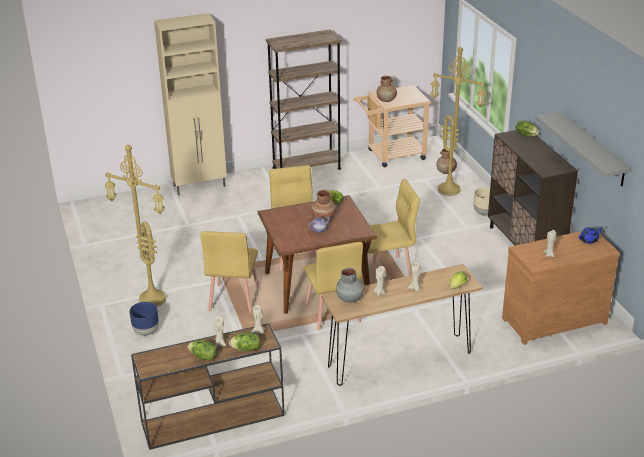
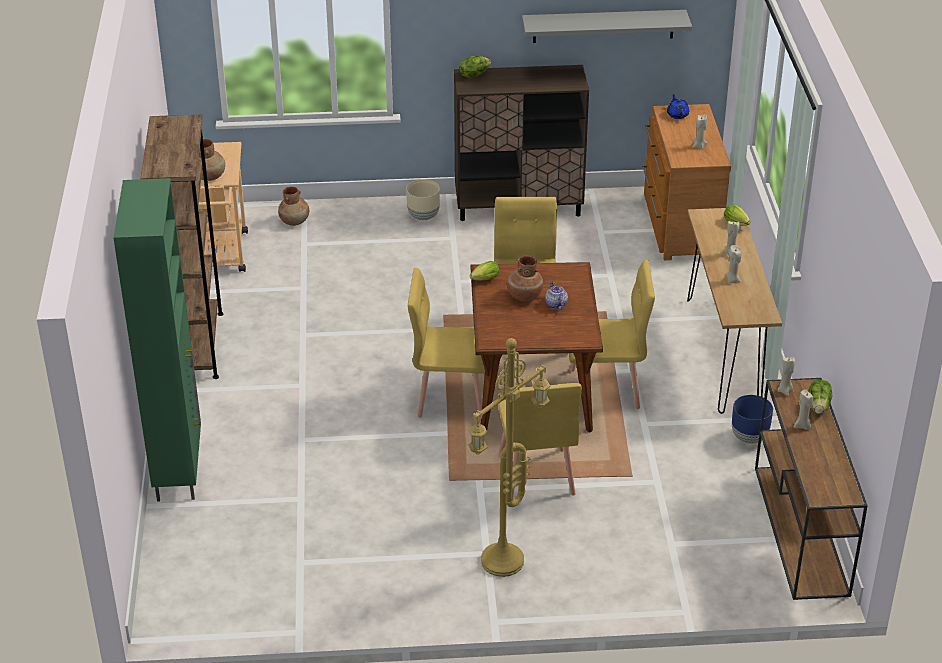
camera: 75 degrees left, 5 degrees up
blue planter [129,302,159,336] -> blue planter moved to [732,395,773,444]
beige cabinet [154,13,227,195] -> green cabinet [113,178,201,502]
lettuce [187,340,217,360] -> none
yellow chair [200,231,259,313] -> yellow chair turned 60 degrees clockwise [498,383,582,500]
grey vase [336,268,364,303] -> none
yellow floor lamp [430,47,486,196] -> none

